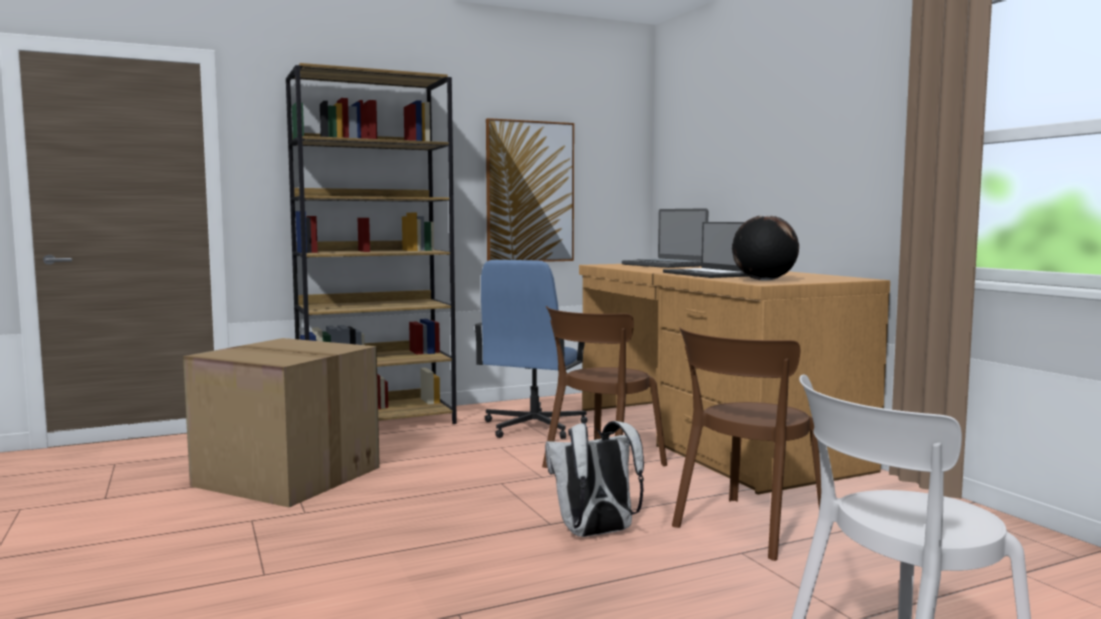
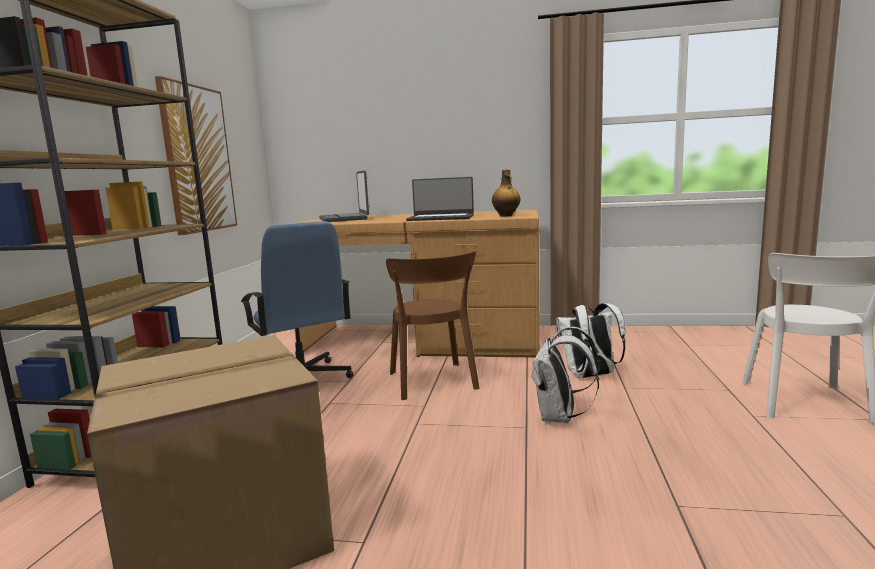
camera: 55 degrees left, 5 degrees up
laptop [622,208,708,268] -> laptop turned 75 degrees clockwise [319,170,369,222]
brown chair [672,327,821,561] -> white backpack [556,303,626,378]
globe [732,215,799,281] -> bottle [492,170,520,217]

